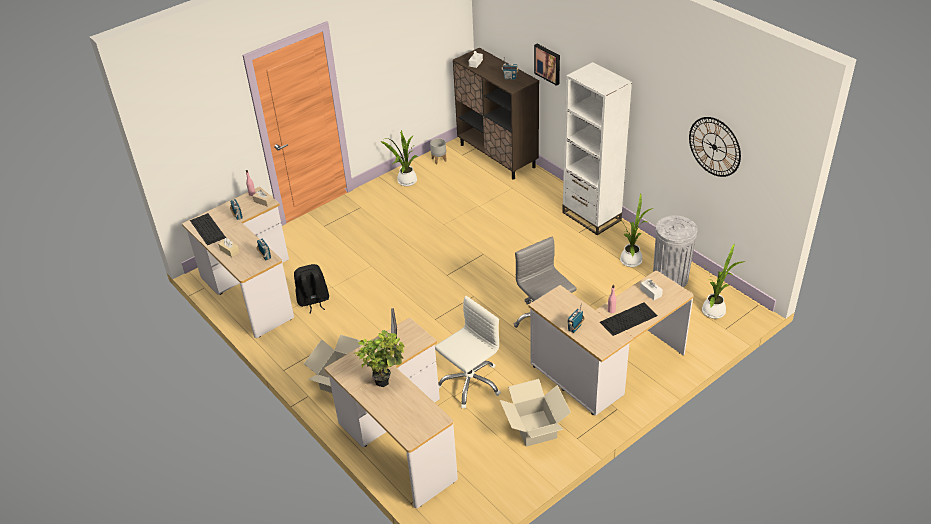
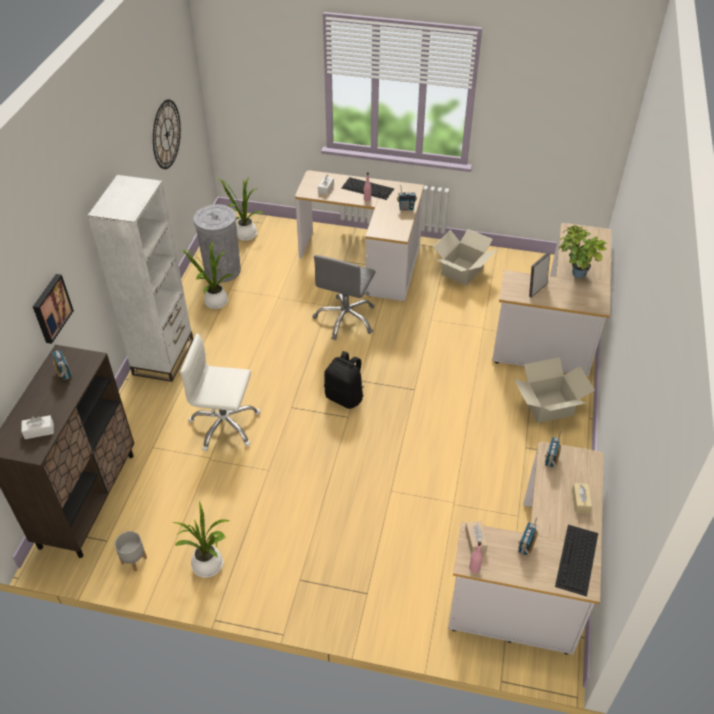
camera: 130 degrees left, 5 degrees up
black backpack [294,264,329,314] -> black backpack moved to [324,351,364,409]
white office chair [435,296,501,409] -> white office chair moved to [180,334,261,452]

